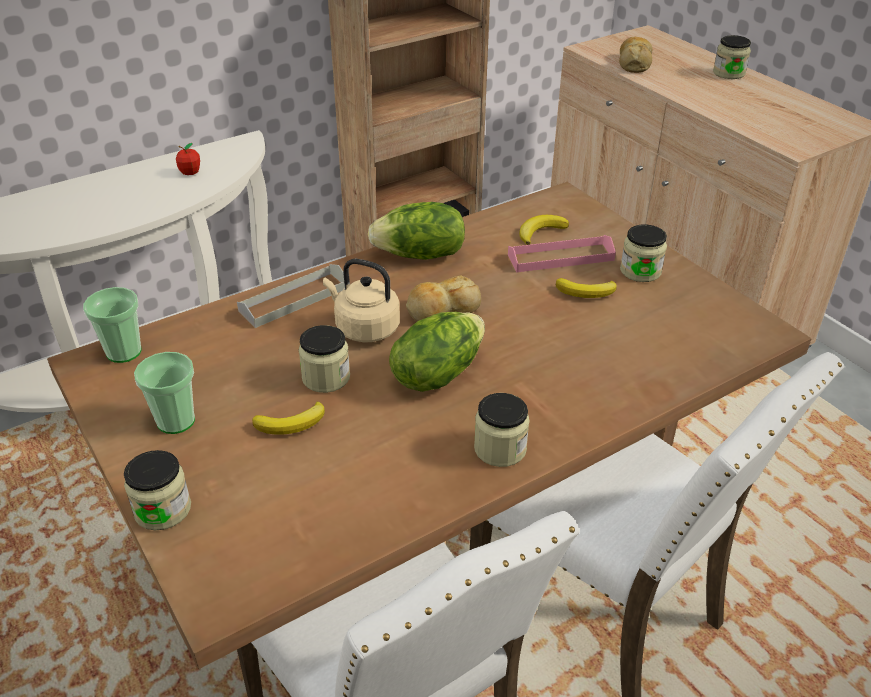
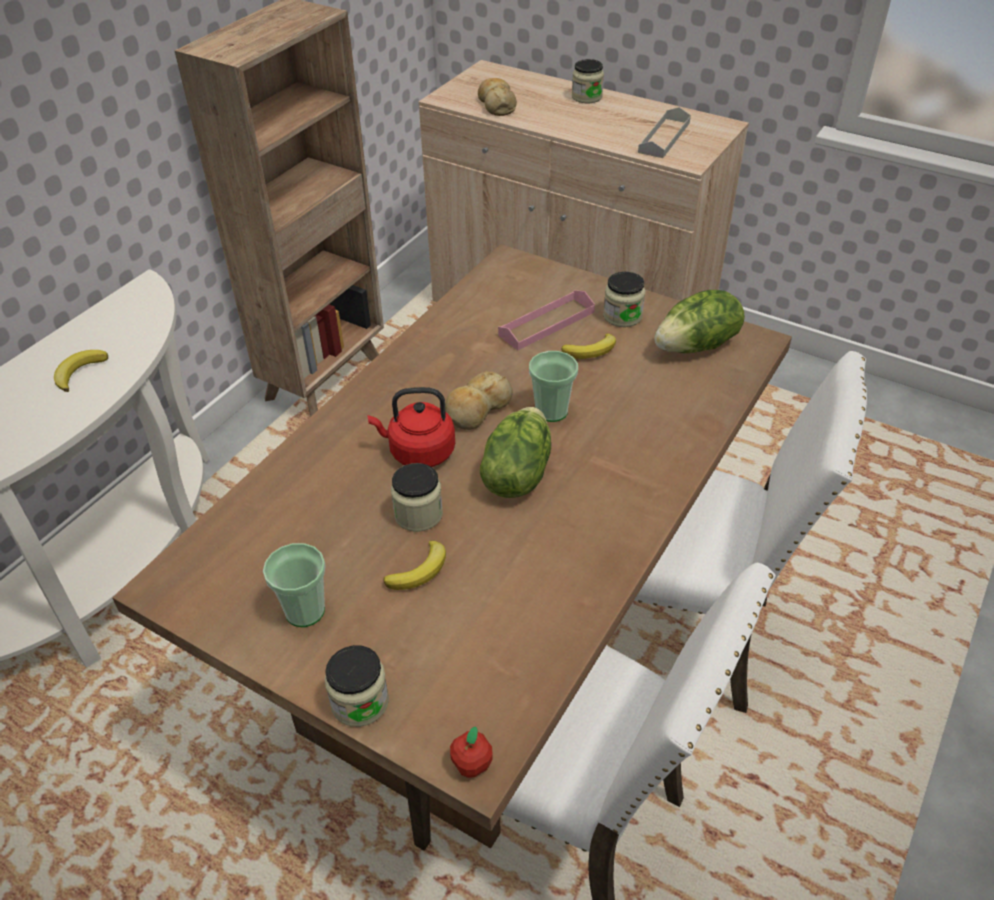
camera: 25 degrees left, 5 degrees up
cup [83,287,141,363] -> cup moved to [529,351,578,422]
apple [176,143,200,175] -> apple moved to [450,726,493,778]
grey tray [237,264,345,328] -> grey tray moved to [638,107,691,158]
beige kettle [323,259,400,342] -> red kettle [368,387,455,467]
lettuce [368,202,465,260] -> lettuce moved to [654,290,745,353]
jar [474,393,530,467] -> none
banana [519,215,569,245] -> banana moved to [54,350,108,392]

